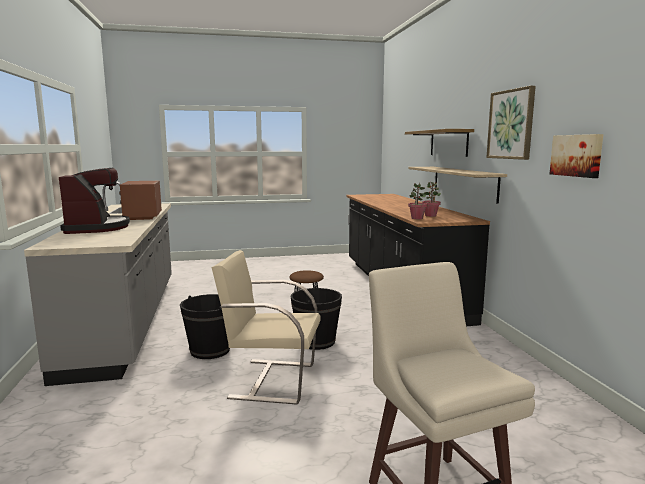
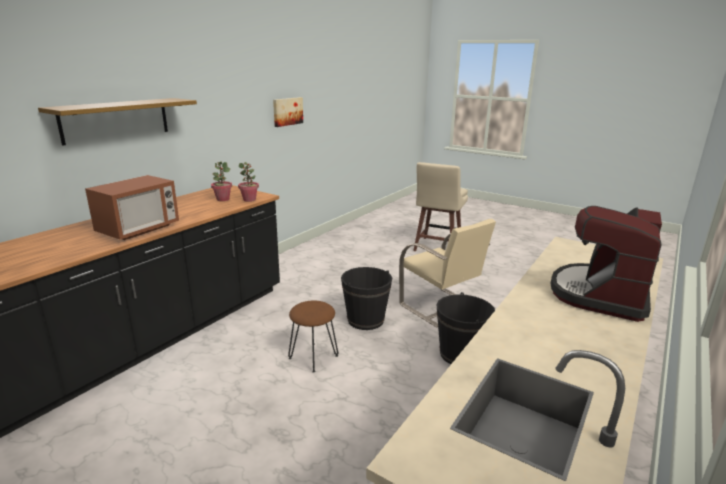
camera: 135 degrees left, 10 degrees up
microwave [119,181,162,220] -> microwave moved to [85,175,179,240]
shelf [408,167,507,204] -> none
picture [486,86,536,160] -> none

